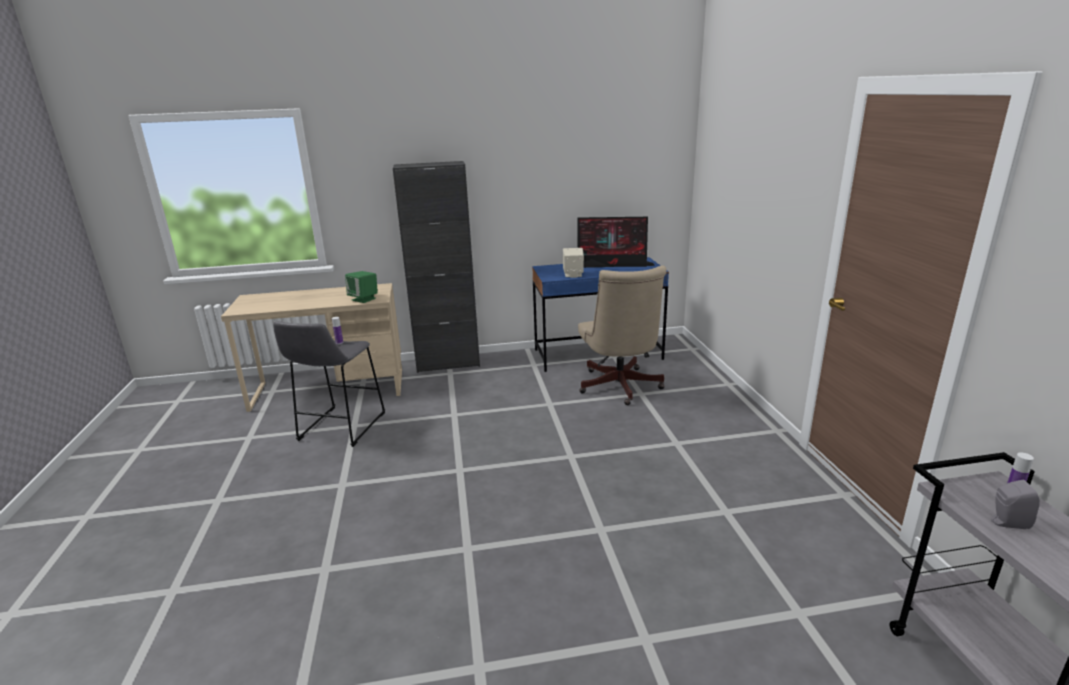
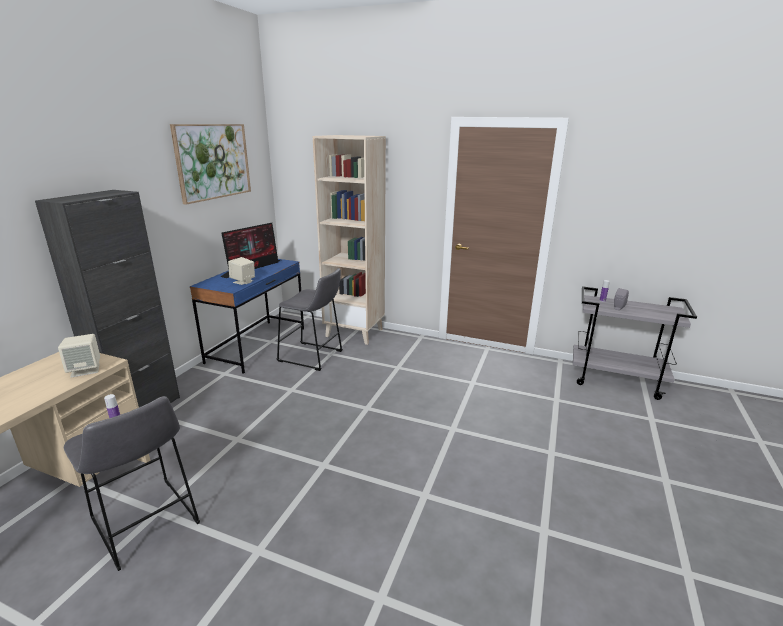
camera: 60 degrees left, 0 degrees up
green speaker [345,271,378,303] -> beige speaker [58,334,100,378]
beige office chair [578,266,666,405] -> grey stool [277,268,343,371]
none -> picture [170,124,251,205]
none -> beige bookcase [313,135,386,345]

